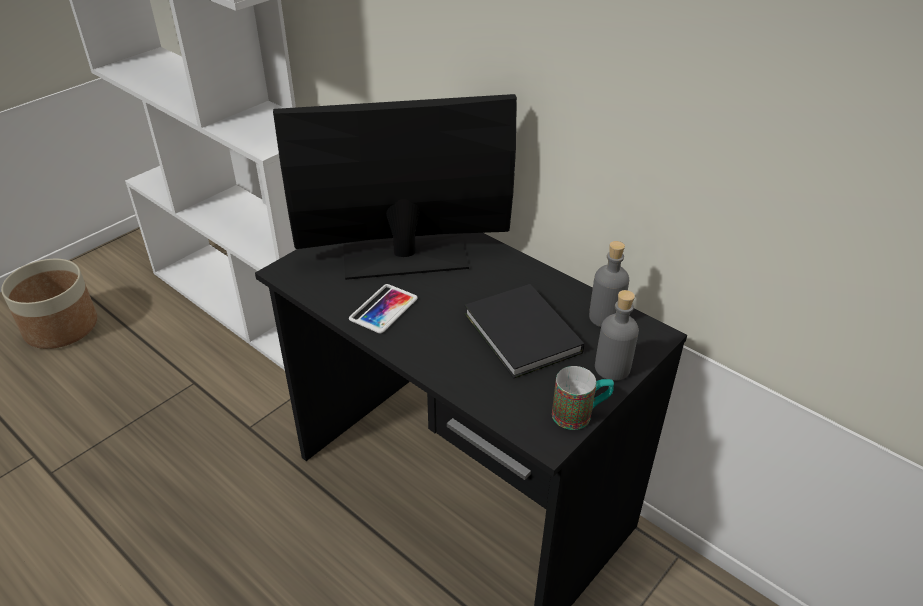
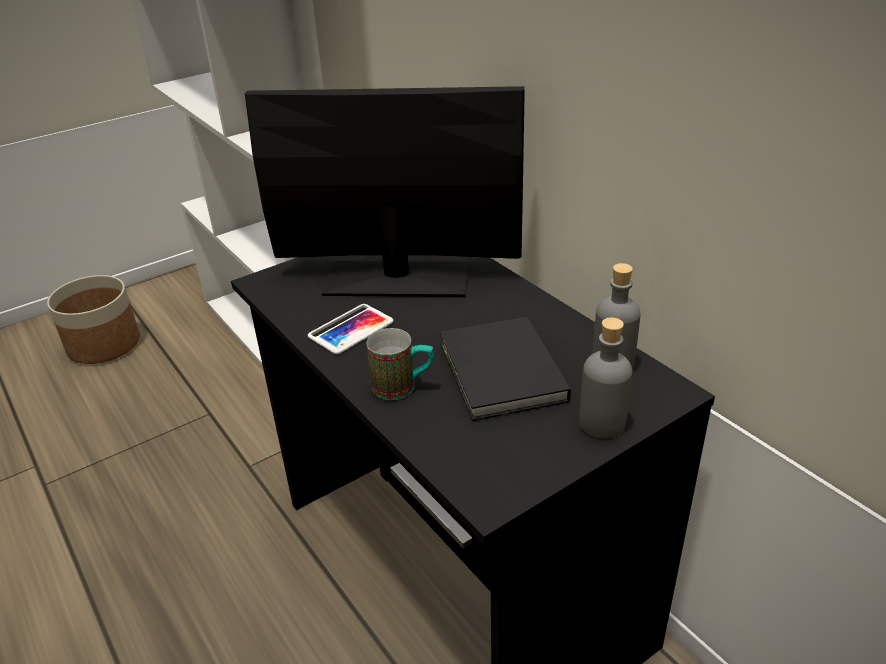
camera: 15 degrees right, 5 degrees down
mug [552,366,614,430] -> mug moved to [366,328,434,400]

